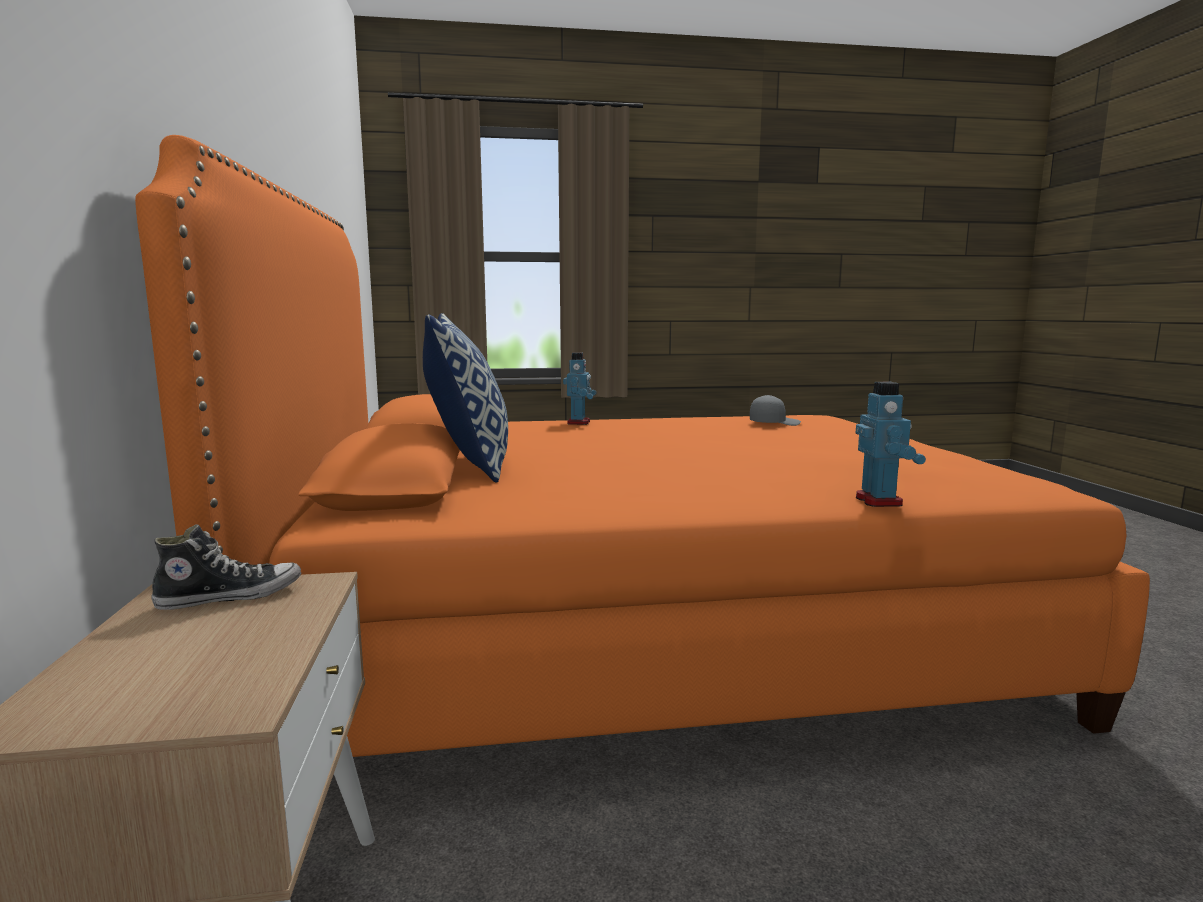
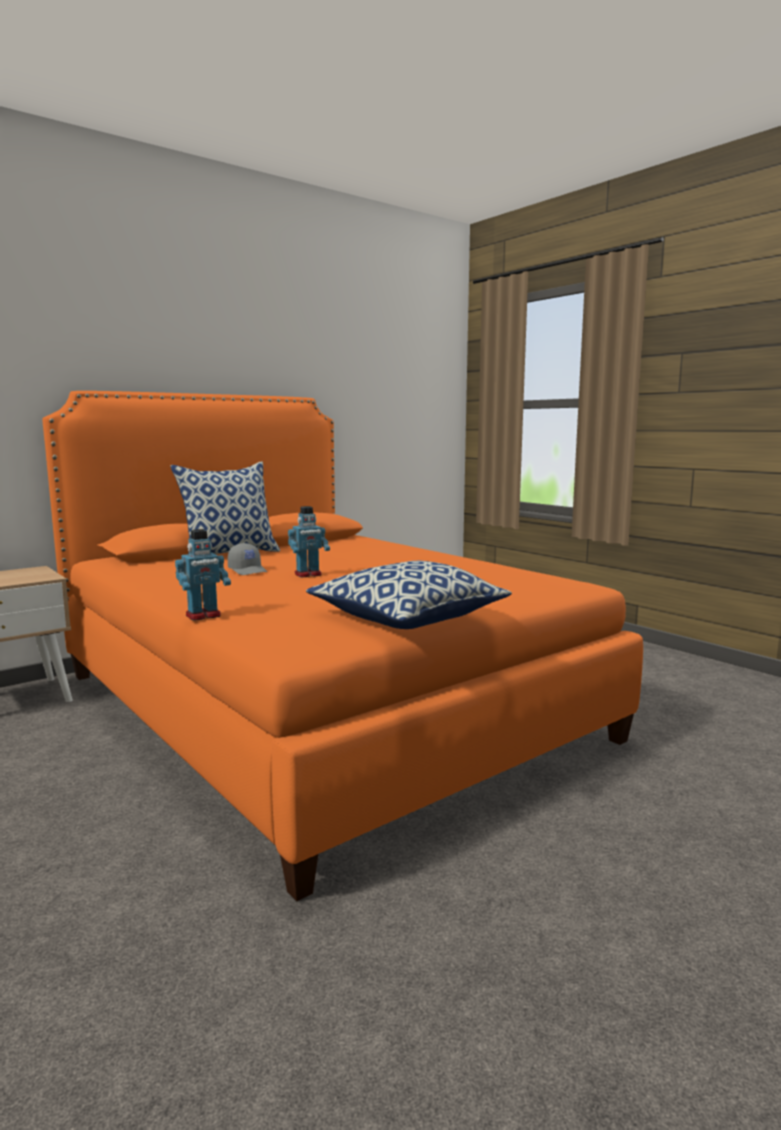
camera: 60 degrees right, 0 degrees up
shoe [152,524,301,610] -> none
toy robot [563,352,597,425] -> toy robot moved to [288,506,330,577]
grey cap [750,395,801,426] -> grey cap moved to [228,543,267,575]
none -> pillow [306,561,512,629]

